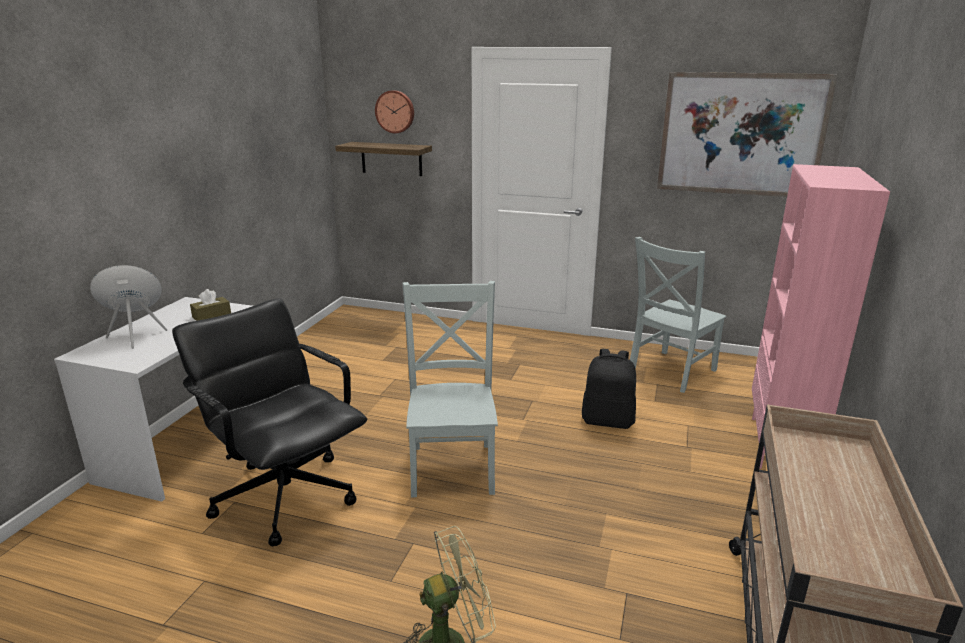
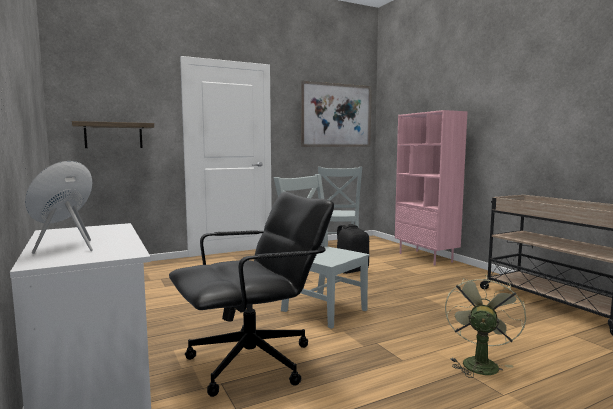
camera: 45 degrees left, 15 degrees down
black office chair [172,298,367,546] -> black office chair turned 150 degrees clockwise [169,192,334,397]
brown tissue box [190,289,231,321] -> none
wall clock [375,90,414,133] -> none

